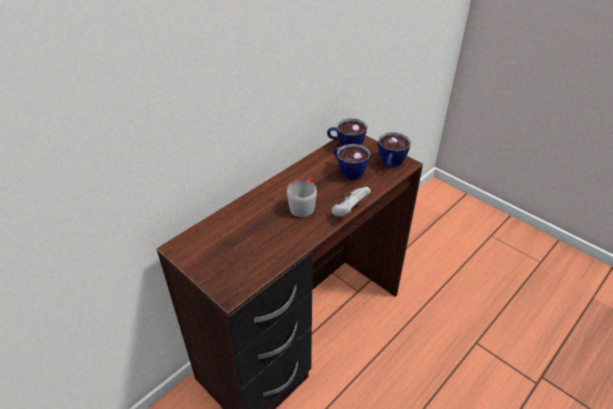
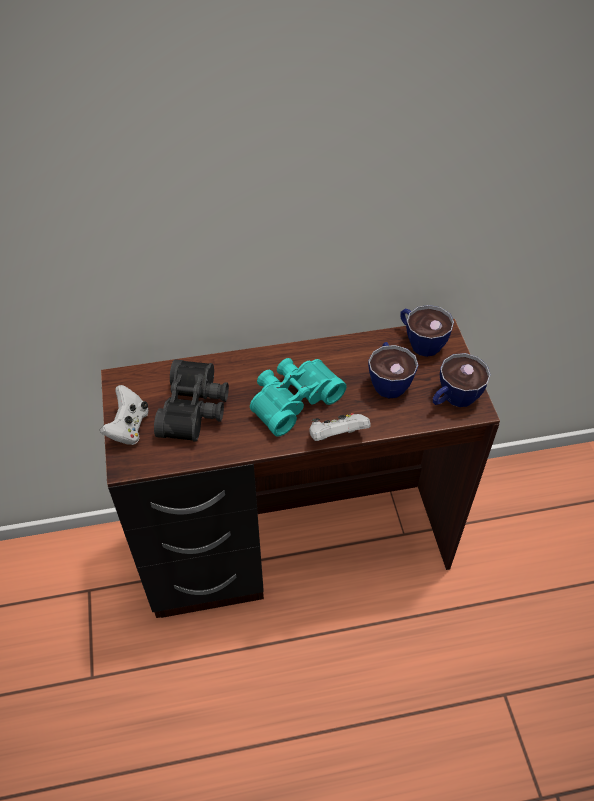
camera: 35 degrees right, 10 degrees up
grey mug [287,177,317,217] -> turquoise binoculars [250,358,346,436]
none -> white game controller [100,385,149,445]
none -> black binoculars [154,359,229,442]

